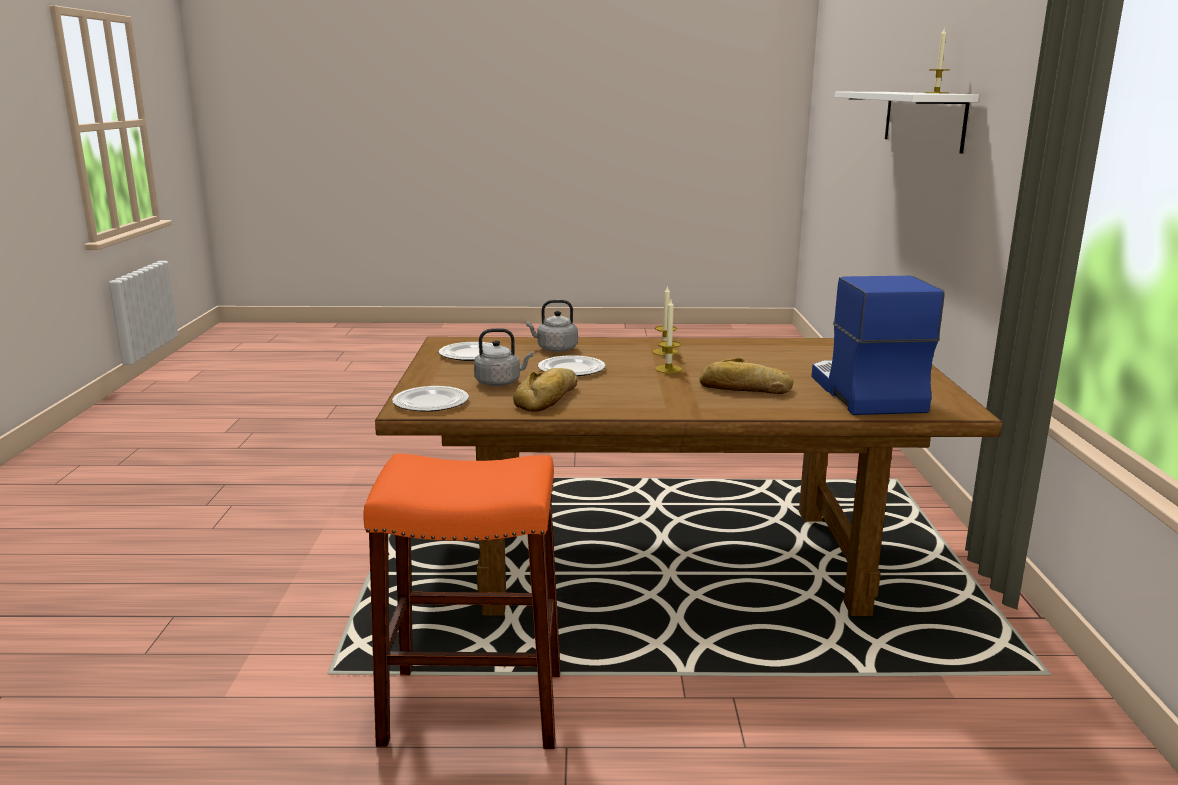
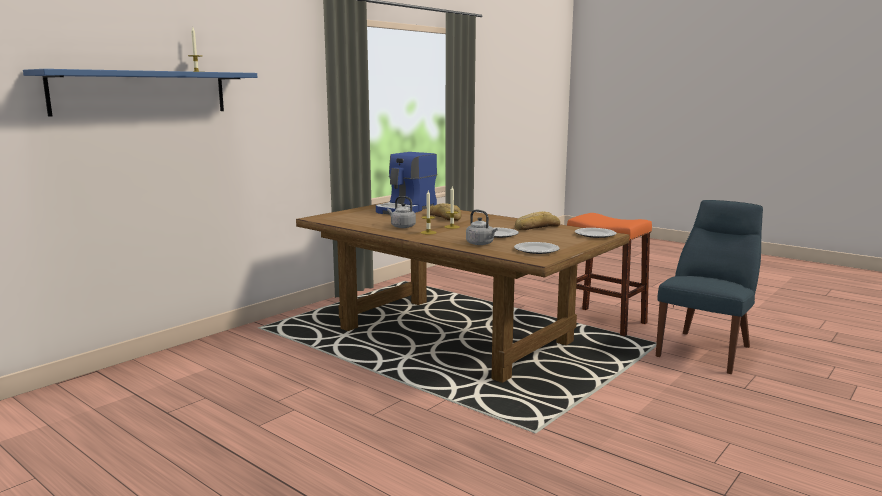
camera: 140 degrees left, 5 degrees down
grey kettle [474,328,533,386] -> grey kettle moved to [387,196,416,228]
white shelf [835,92,979,154] -> blue shelf [23,69,257,117]
none -> blue chair [656,200,763,374]

